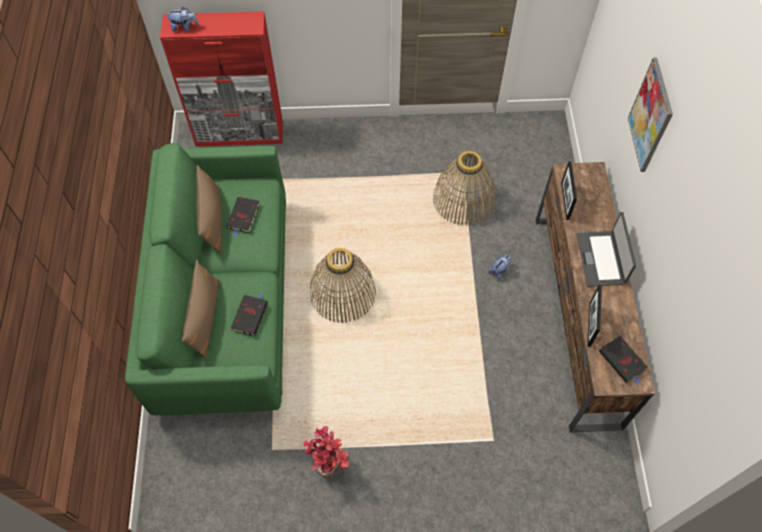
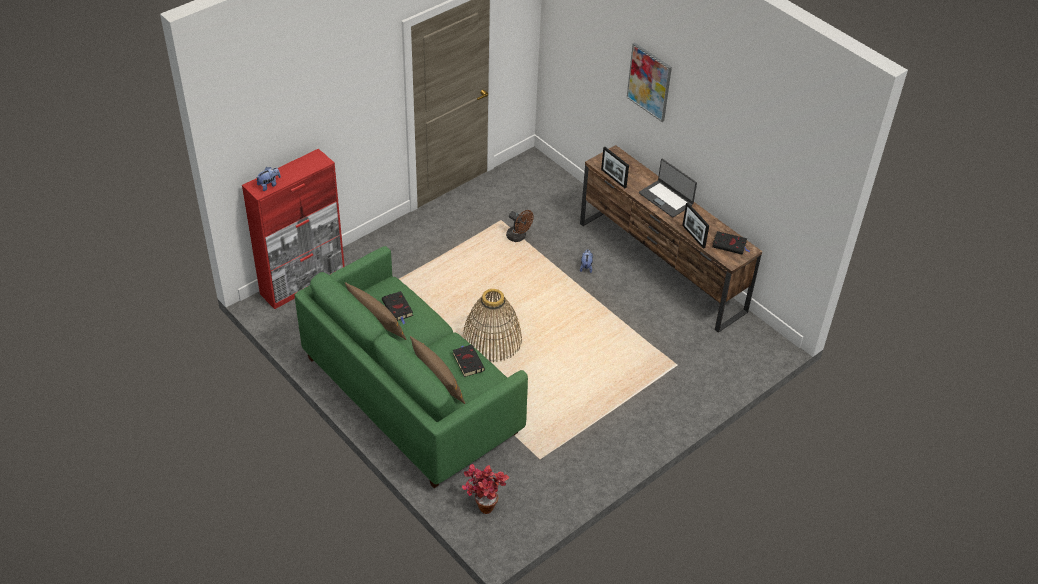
camera: 40 degrees left, 15 degrees down
potted plant [303,426,349,477] -> potted plant moved to [462,464,509,514]
basket [433,151,495,226] -> brown fan [506,210,534,242]

